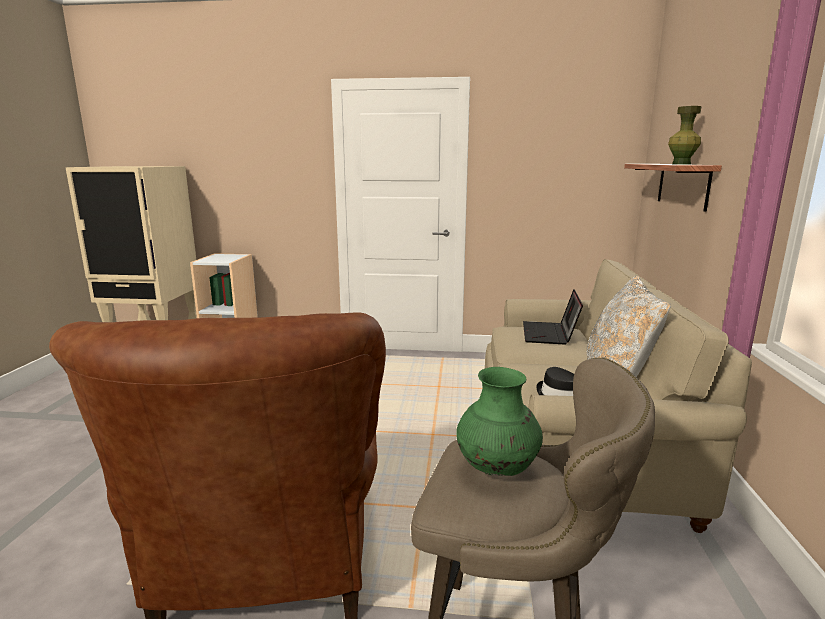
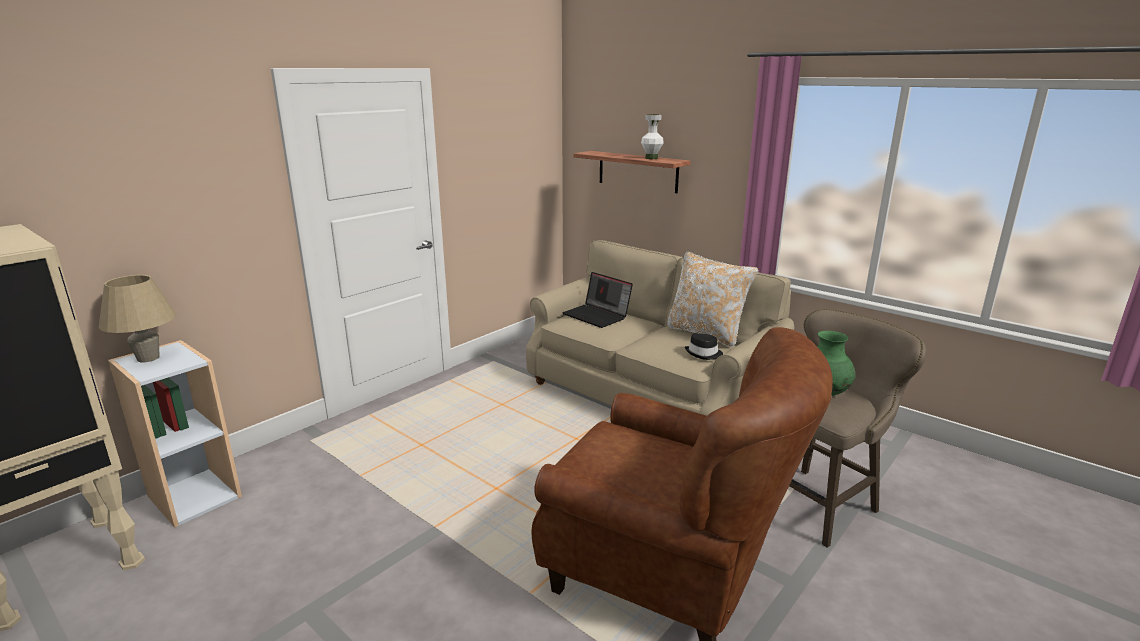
camera: 55 degrees left, 5 degrees up
green vase [668,106,701,164] -> white vase [641,114,664,159]
none -> beige table lamp [99,275,176,362]

